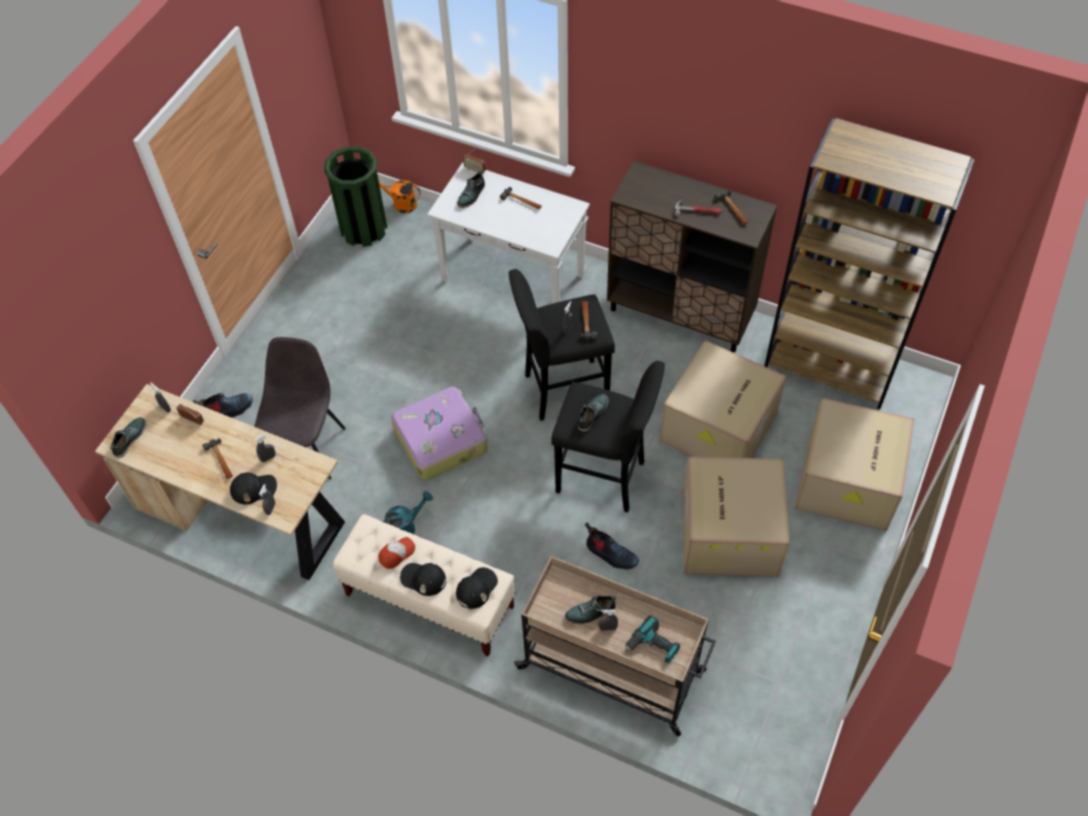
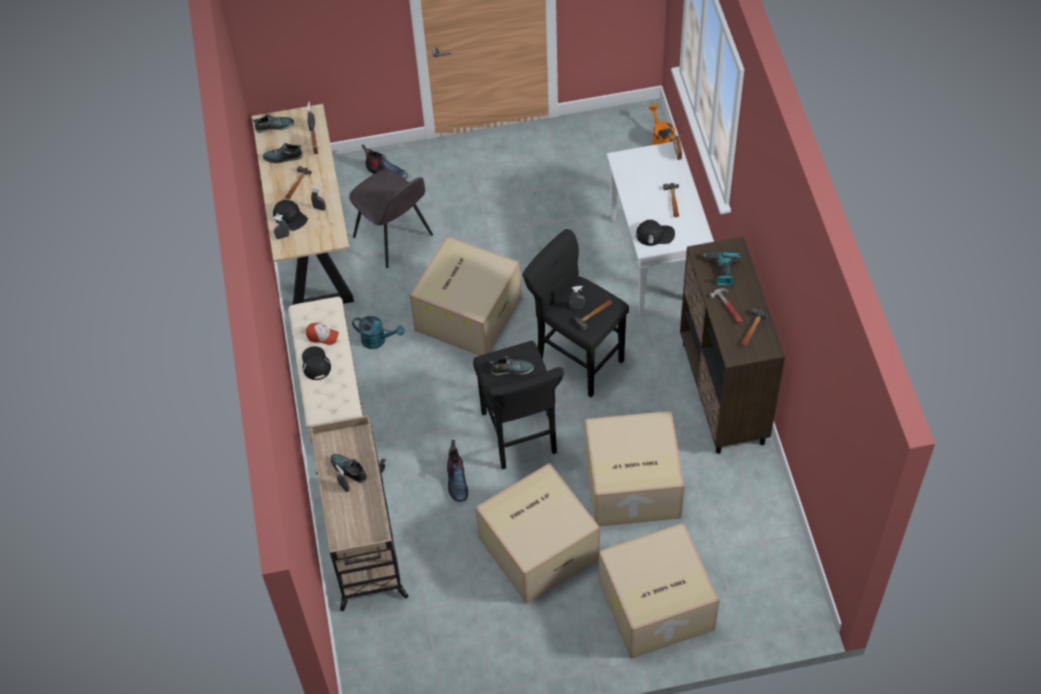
camera: 55 degrees right, 0 degrees up
grey chair [254,337,346,479] -> grey chair turned 75 degrees clockwise [349,169,433,268]
green trash can [324,147,387,247] -> none
suitcase [391,387,488,481] -> cardboard box [410,236,522,356]
black cap [456,567,498,609] -> black cap moved to [636,220,675,246]
shoe [457,170,485,208] -> shoe moved to [263,143,303,163]
power drill [625,615,680,663] -> power drill moved to [702,251,741,286]
brown bookcase [764,118,975,409] -> none

